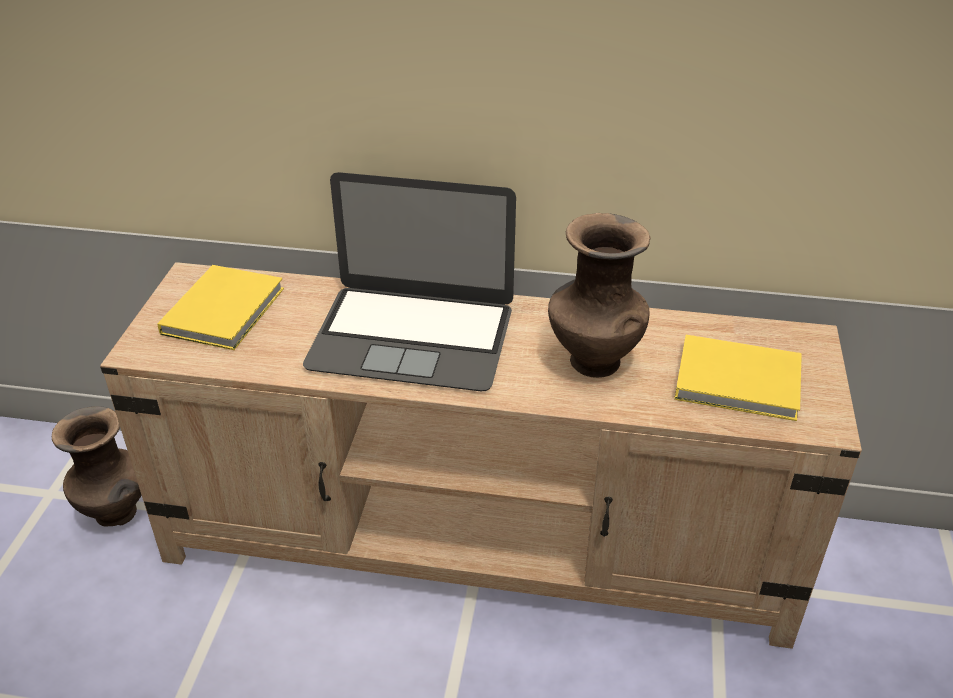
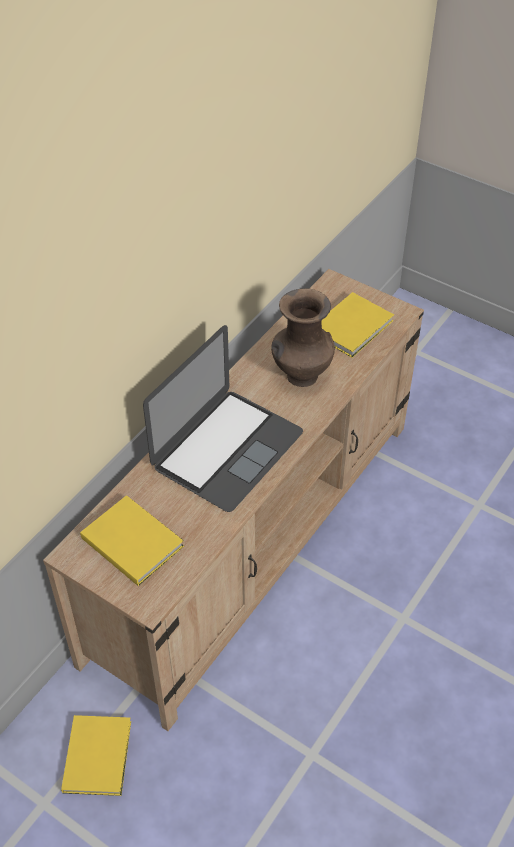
camera: 65 degrees left, 10 degrees up
brown vase [52,406,142,527] -> yellow book [61,715,131,796]

